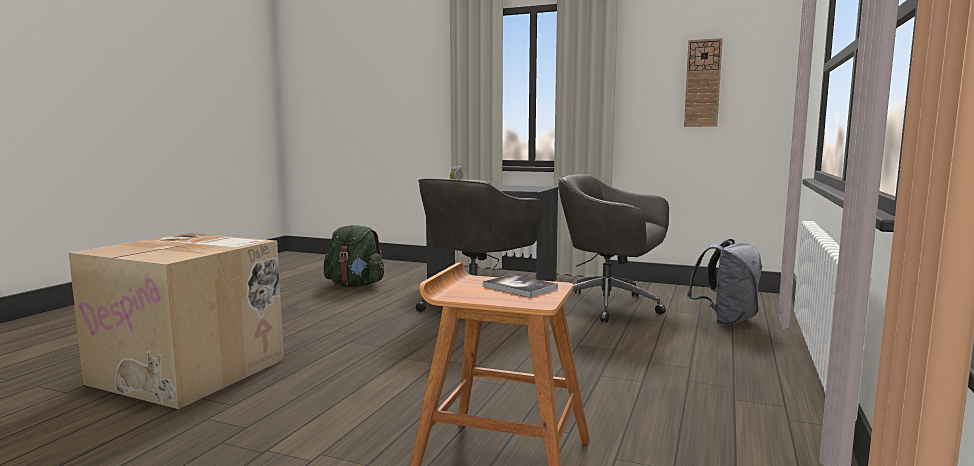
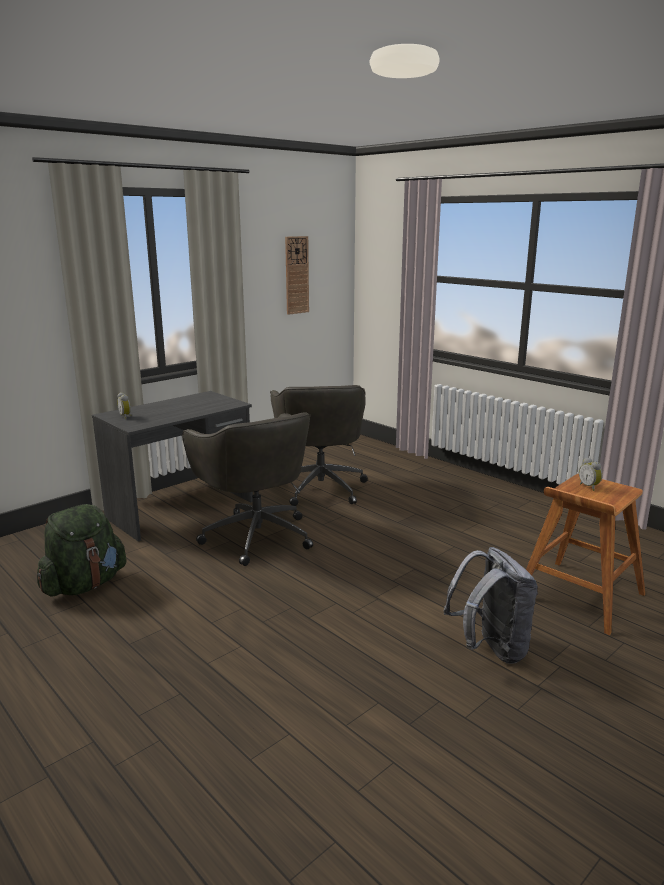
camera: 65 degrees left, 10 degrees up
cardboard box [69,233,284,409] -> none
book [483,274,558,298] -> alarm clock [579,457,602,491]
grey office chair [558,174,669,323] -> grey office chair turned 60 degrees counterclockwise [270,385,368,506]
grey backpack [687,239,762,325] -> grey backpack moved to [444,547,538,664]

